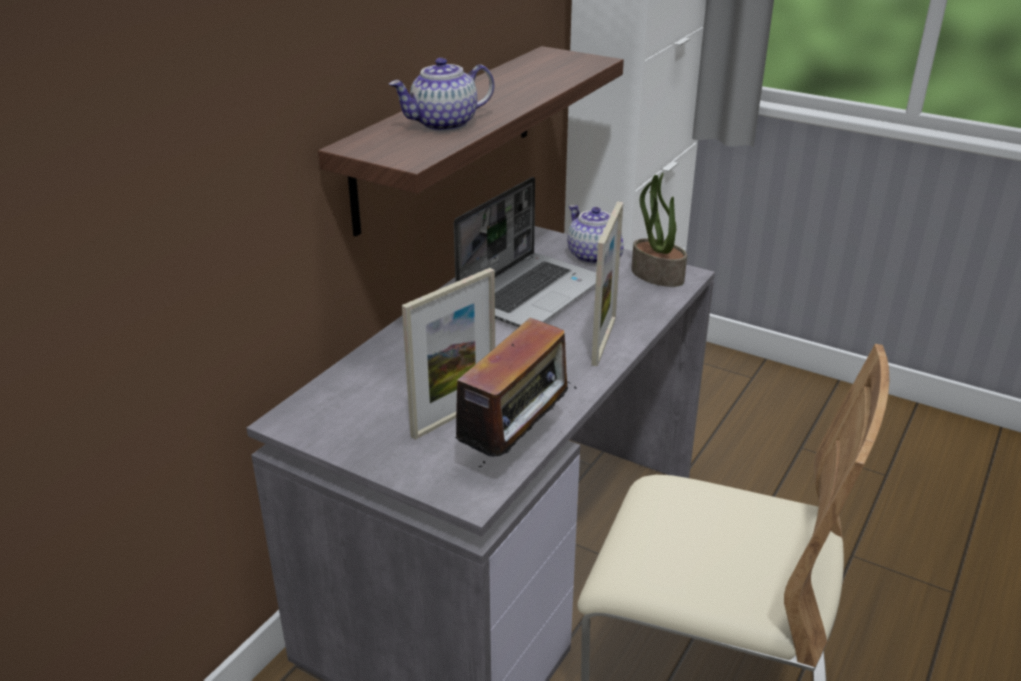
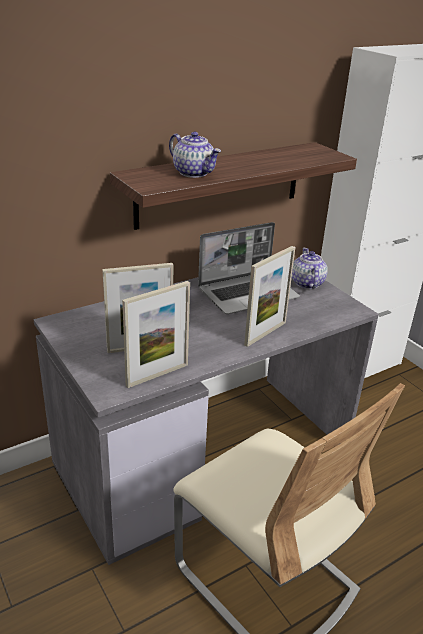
camera: 25 degrees right, 0 degrees up
teapot [389,58,494,131] -> teapot turned 135 degrees counterclockwise [169,132,221,178]
radio [442,318,577,467] -> picture frame [122,281,190,388]
potted plant [632,172,687,287] -> none

